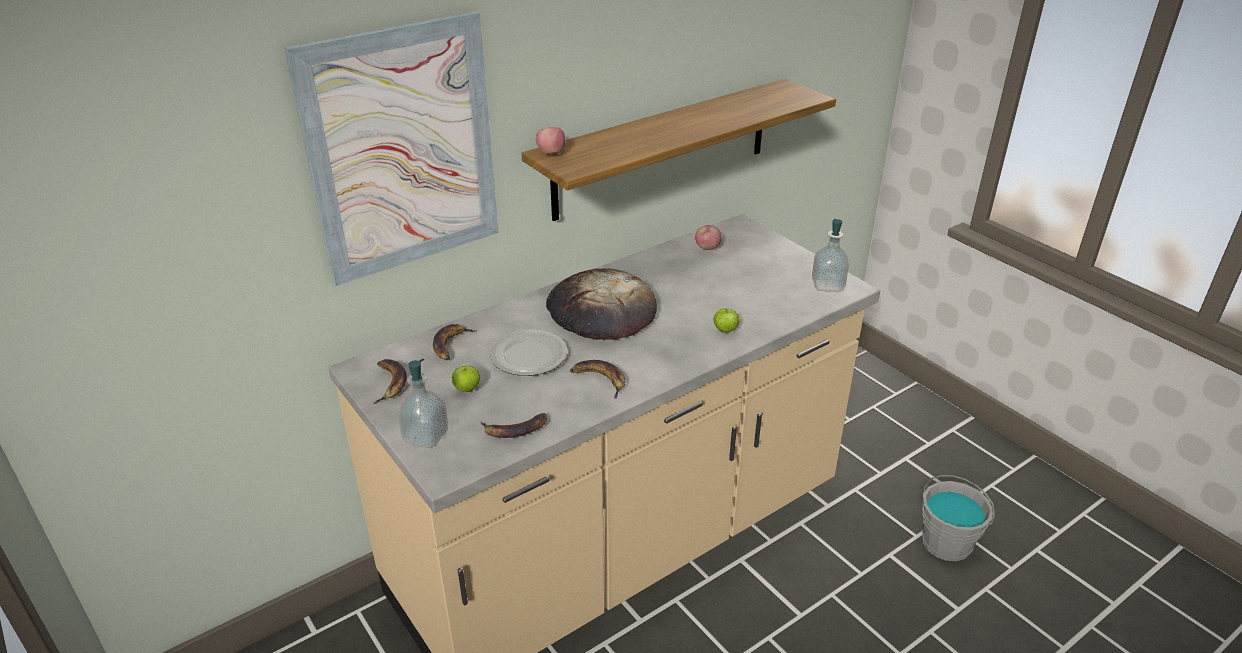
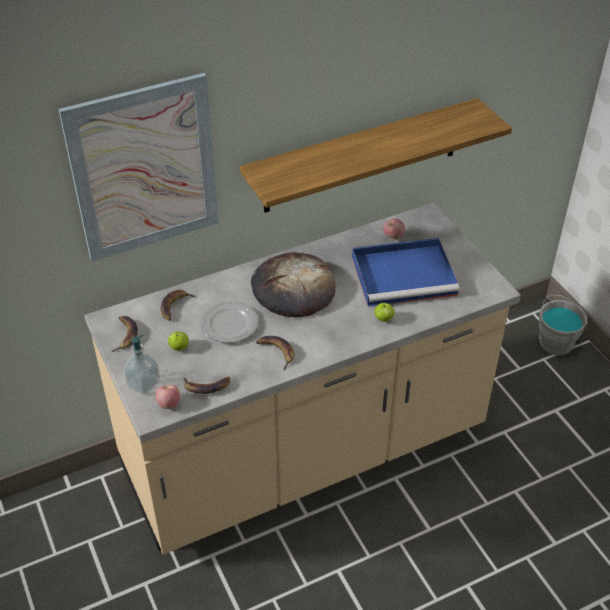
camera: 10 degrees right, 10 degrees up
apple [536,127,566,155] -> apple moved to [155,385,180,409]
soap dispenser [812,219,849,291] -> none
grey bucket [922,475,995,561] -> grey bucket moved to [539,295,587,355]
none -> blue tray [352,238,459,307]

